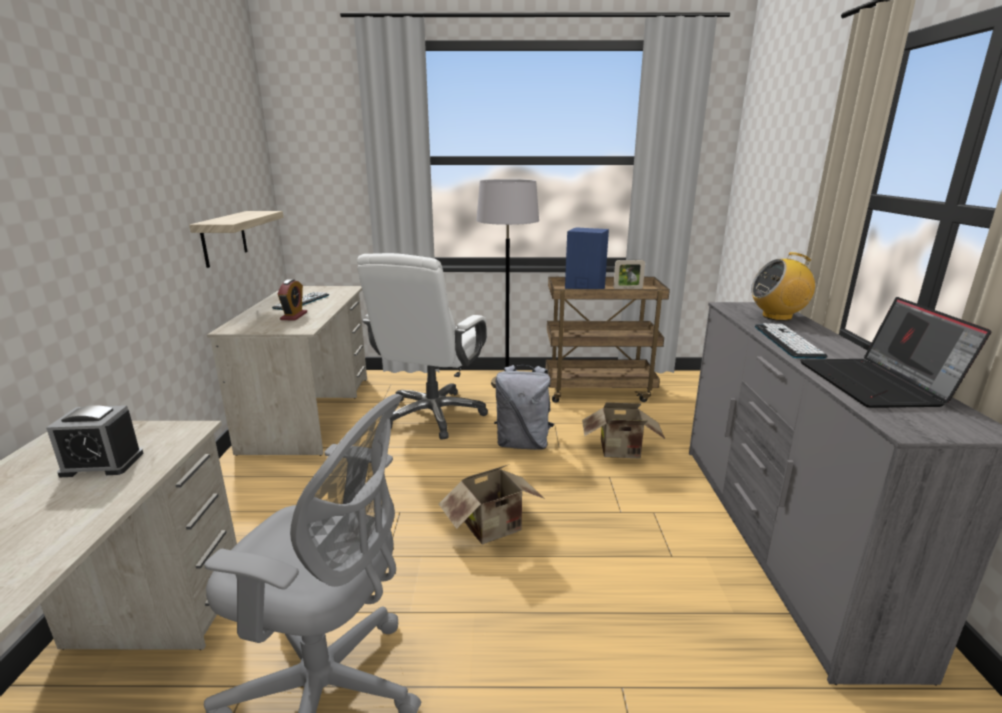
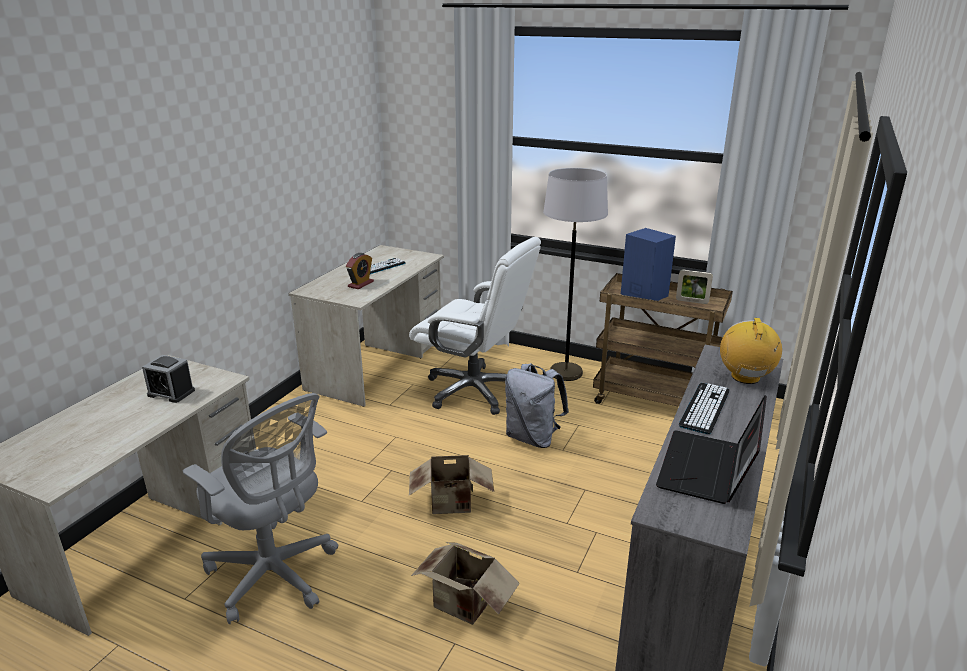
camera: 25 degrees right, 5 degrees up
shelf [189,211,283,268] -> none
white office chair [357,253,488,439] -> white office chair turned 105 degrees counterclockwise [409,237,541,415]
cardboard box [582,402,665,458] -> cardboard box moved to [411,542,520,625]
radio [751,252,815,321] -> radio turned 75 degrees clockwise [720,318,782,384]

